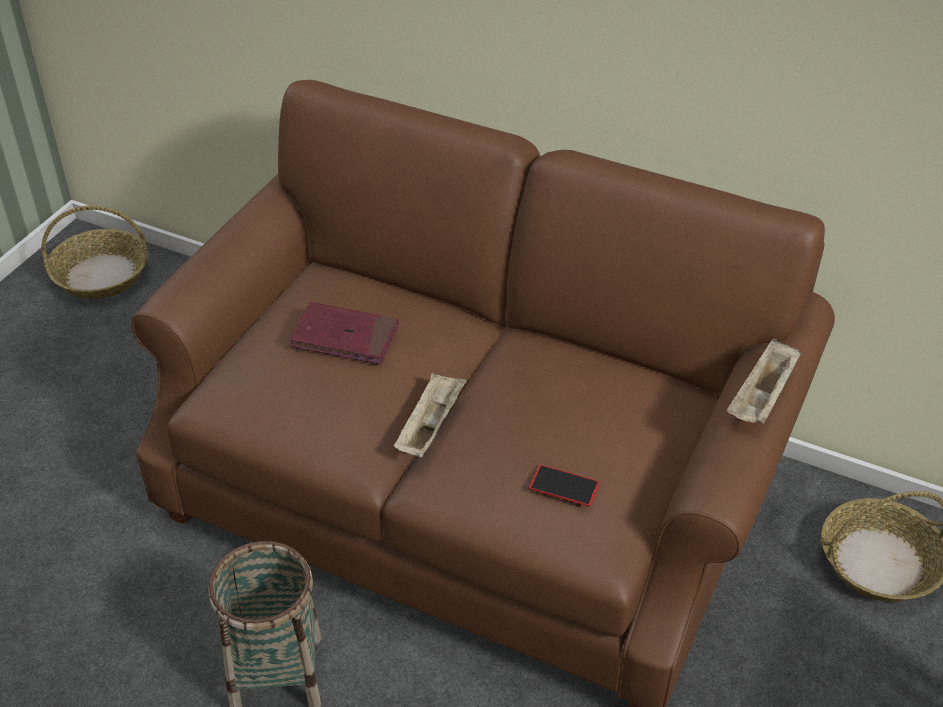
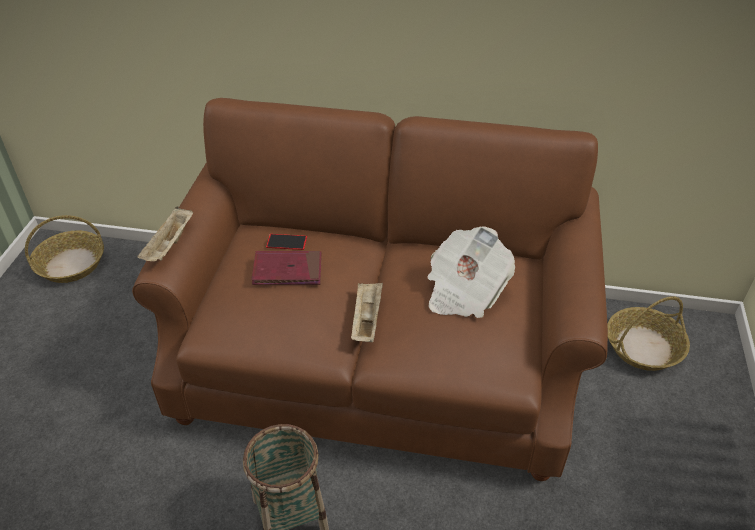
camera: 15 degrees left, 0 degrees up
phone [529,464,600,507] -> phone moved to [266,234,307,250]
beige tray [727,339,801,424] -> beige tray moved to [137,207,193,261]
none -> newspaper [427,226,515,318]

